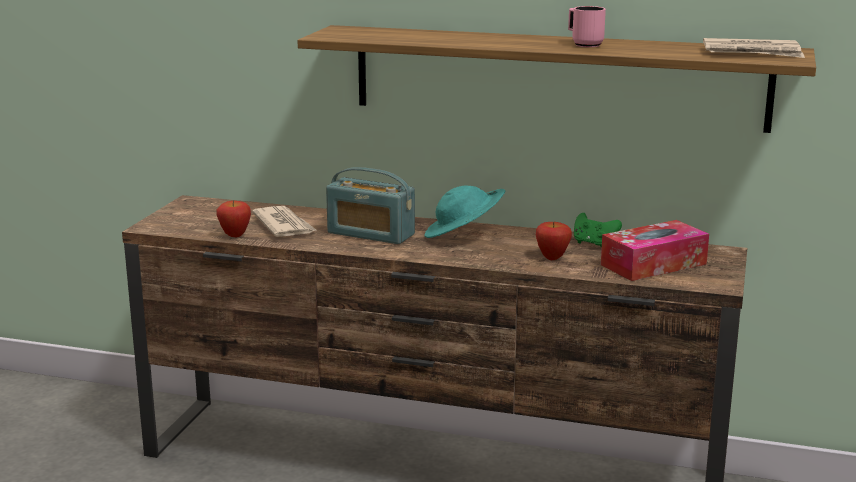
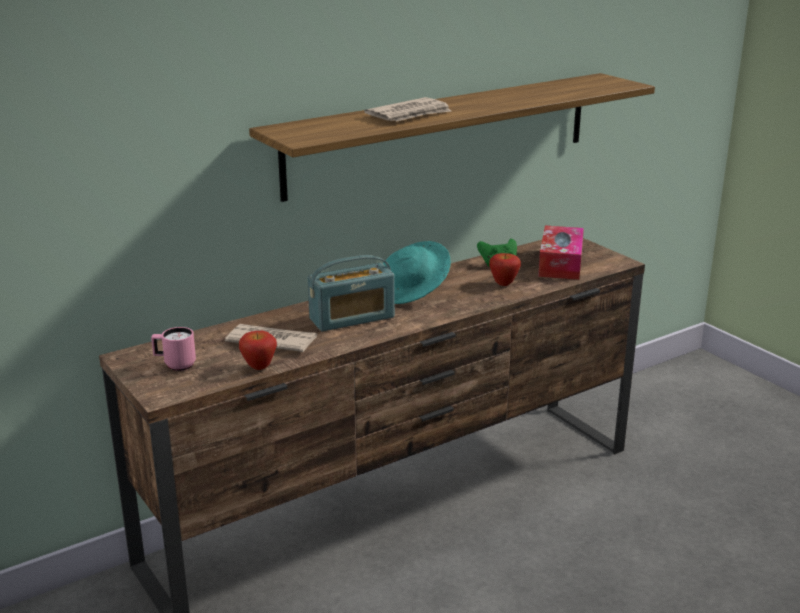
camera: 50 degrees left, 5 degrees up
pink mug [568,6,606,47] -> pink mug moved to [151,327,196,371]
newspaper [703,38,805,58] -> newspaper moved to [364,97,451,121]

